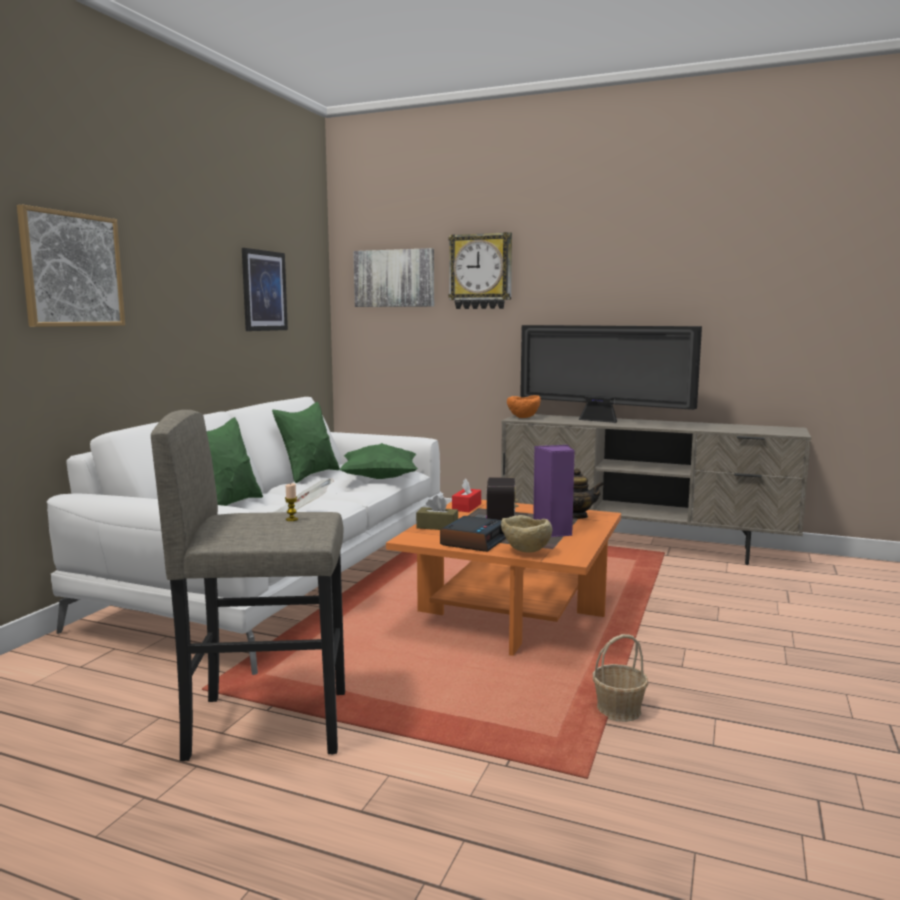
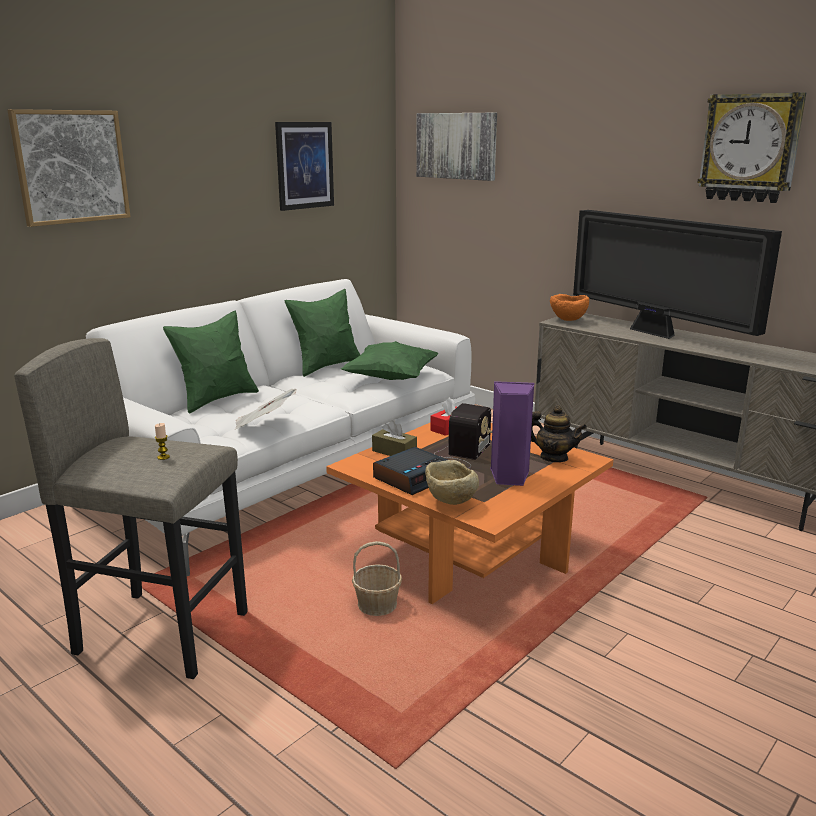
camera: 20 degrees right, 10 degrees up
wall clock [448,232,512,309] -> wall clock moved to [697,92,806,203]
basket [593,634,649,722] -> basket moved to [352,541,402,616]

